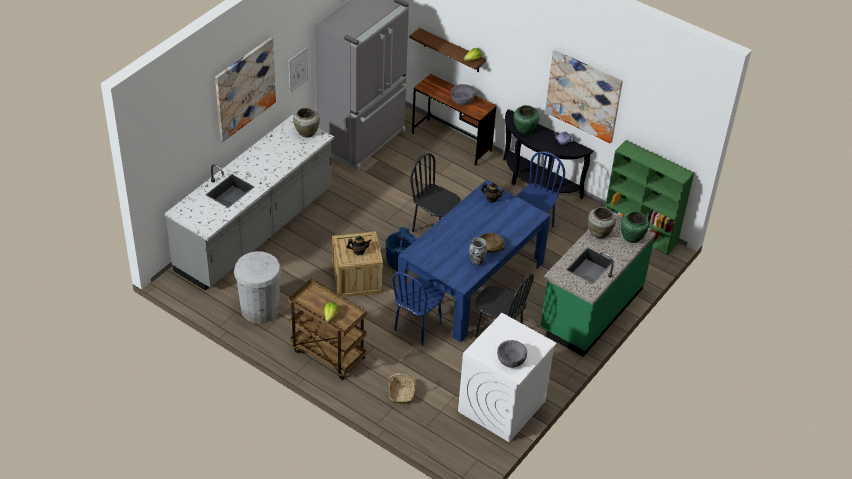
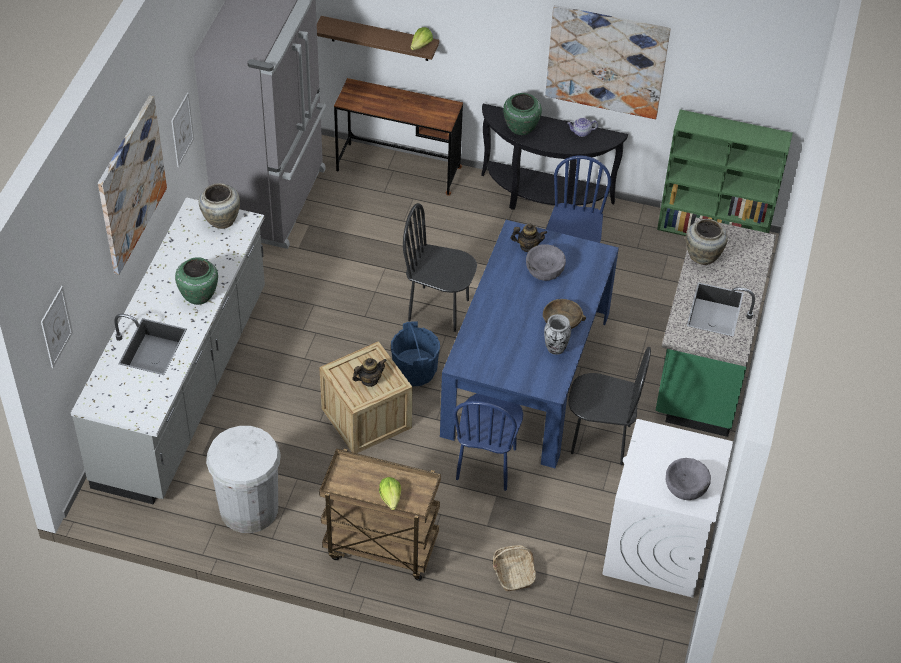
camera: 20 degrees left, 5 degrees up
grey bowl [451,84,475,105] -> grey bowl moved to [526,244,566,281]
green vase [621,212,649,243] -> green vase moved to [175,257,218,305]
none -> picture [41,286,73,368]

